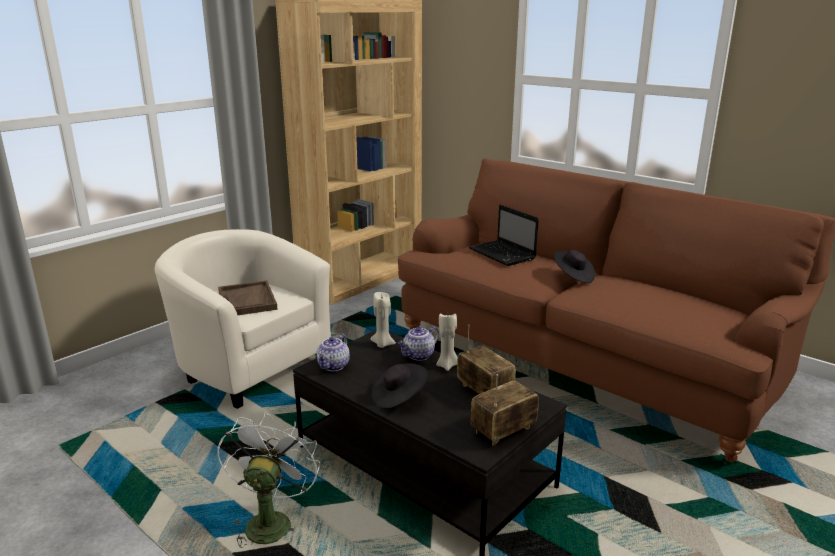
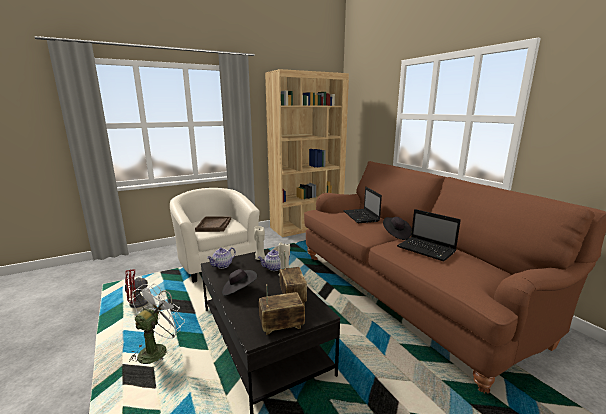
camera: 20 degrees right, 5 degrees down
none -> red fan [125,269,172,308]
none -> laptop [397,209,461,262]

